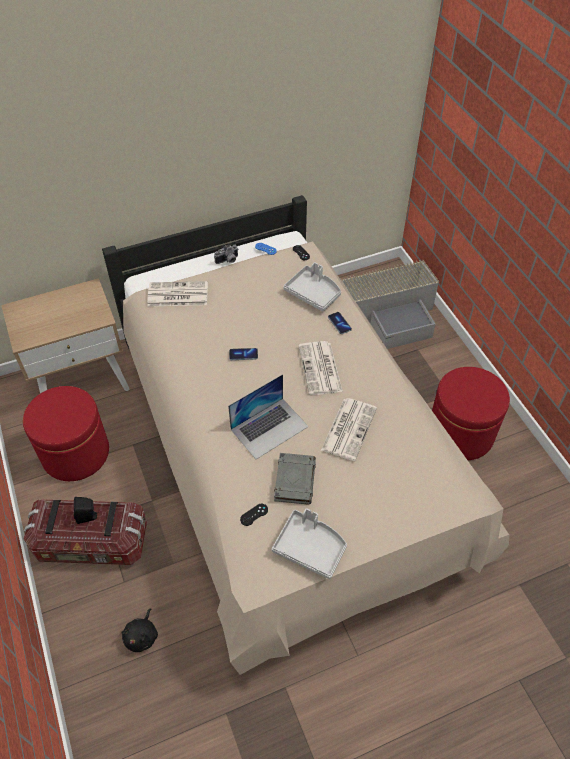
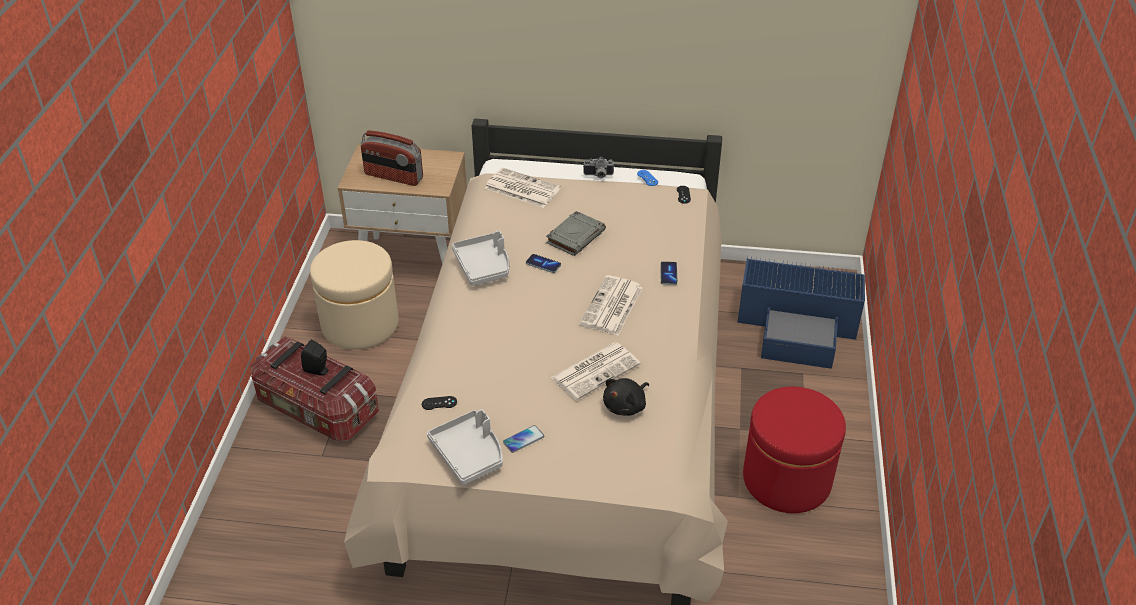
camera: 30 degrees right, 10 degrees down
red ottoman [23,386,109,481] -> beige ottoman [310,240,399,350]
black plush toy [121,608,158,652] -> black plush toy moved to [603,378,649,416]
laptop [228,374,309,459] -> none
grey book [274,453,316,505] -> grey book moved to [546,211,606,256]
grey tray [283,262,341,312] -> grey tray moved to [452,231,509,286]
grey storage box [340,259,439,349] -> blue storage box [737,256,865,369]
none -> radio [361,130,423,186]
none -> phone [503,425,545,453]

